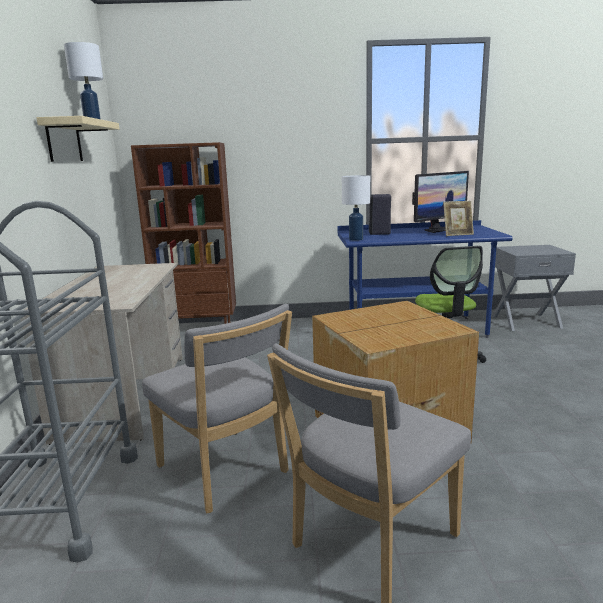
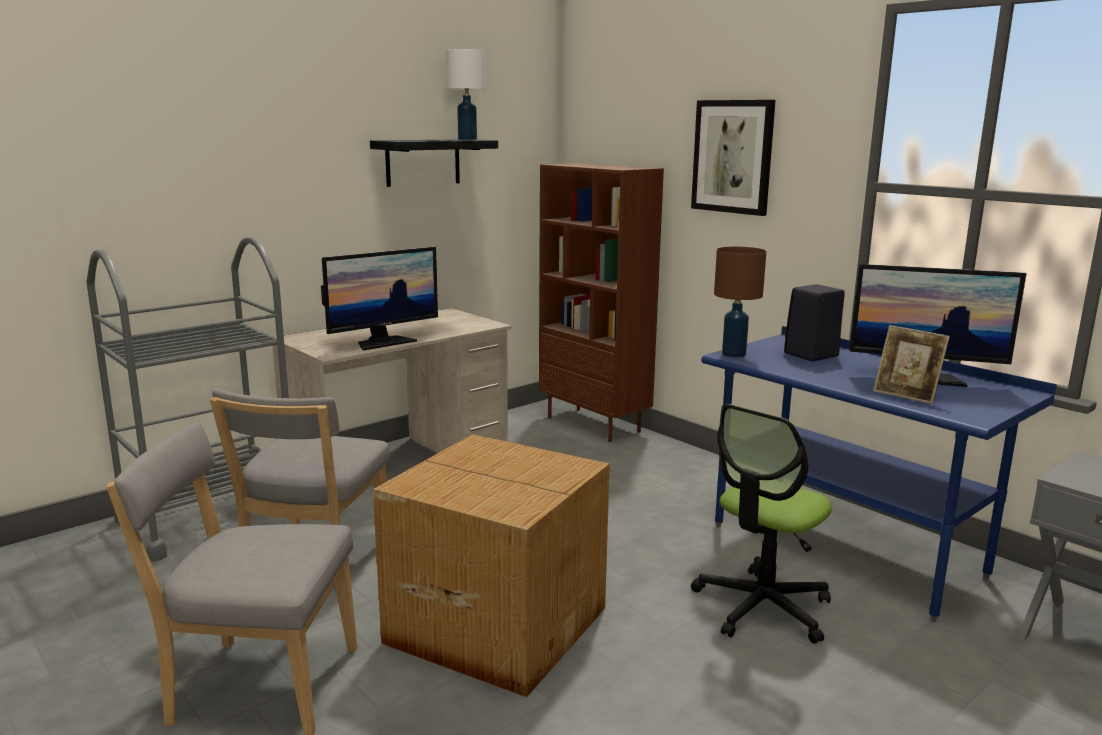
camera: 50 degrees right, 0 degrees up
beige shelf [36,116,120,162] -> black shelf [370,139,498,187]
white table lamp [342,175,370,241] -> brown table lamp [714,247,766,357]
none -> monitor [321,247,438,351]
none -> picture [691,100,776,216]

